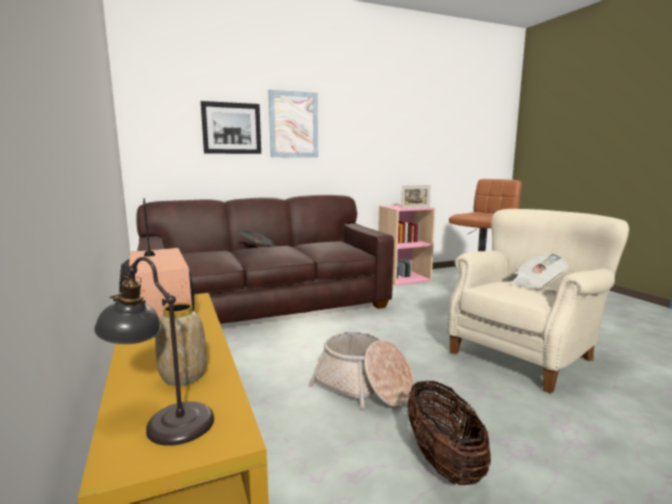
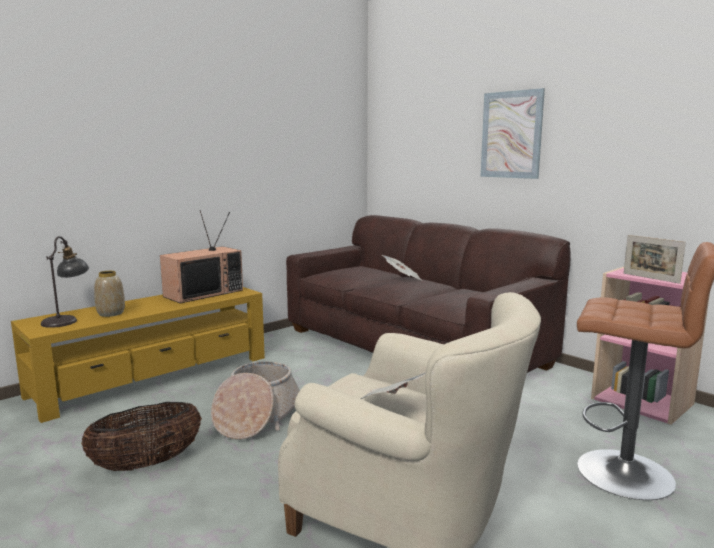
camera: 70 degrees right, 0 degrees up
picture [201,101,261,154] -> none

